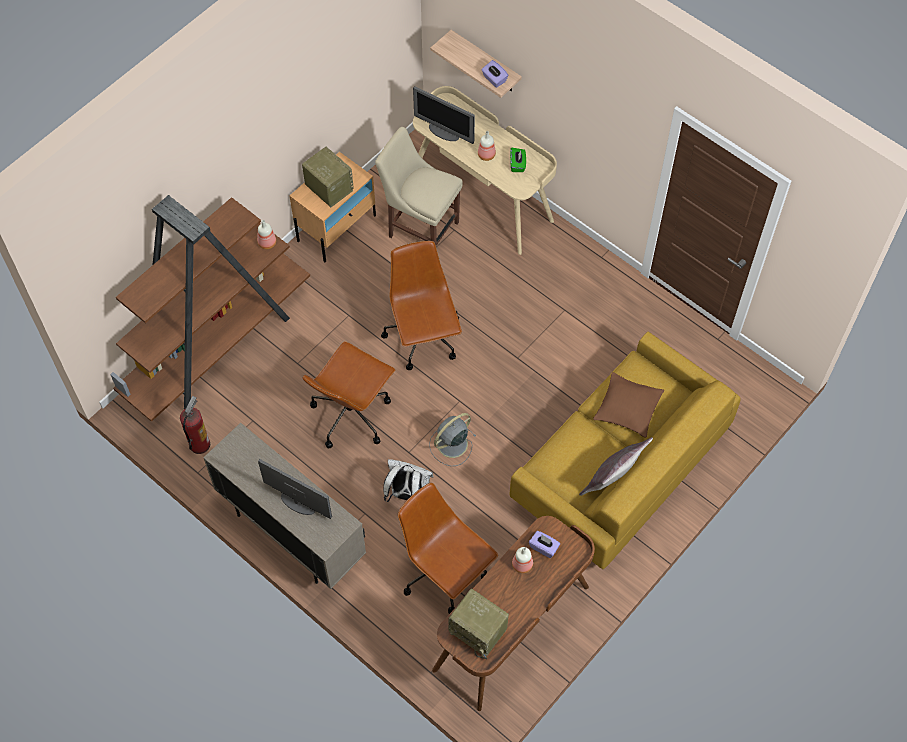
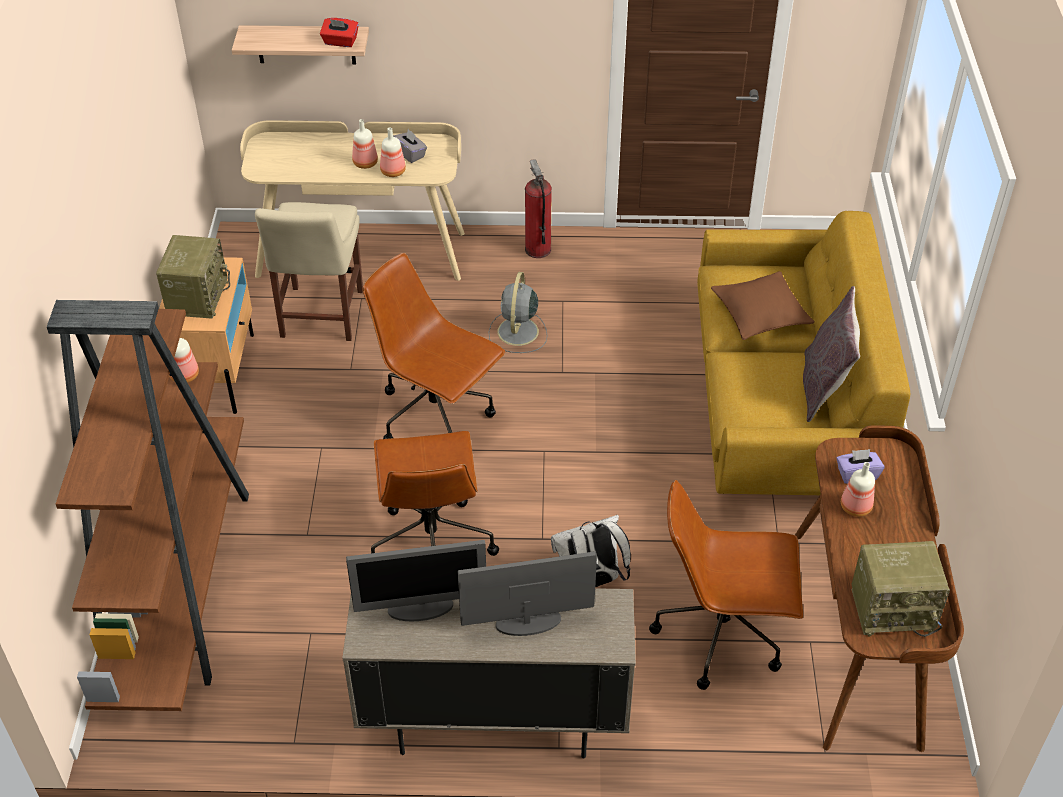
camera: 40 degrees left, 15 degrees down
fire extinguisher [180,396,210,454] -> fire extinguisher moved to [525,159,552,258]
radio [302,147,354,207] -> radio turned 90 degrees clockwise [156,235,230,319]
beige chair [375,127,463,246] -> beige chair turned 75 degrees counterclockwise [255,202,363,341]
monitor [413,86,475,144] -> monitor moved to [346,540,486,621]
grey fan [429,413,476,466] -> grey fan moved to [489,272,547,353]
purple tissue box [482,60,508,88] -> red tissue box [320,18,359,47]
green tissue box [510,148,526,172] -> grey tissue box [393,129,427,163]
none -> bottle [380,128,406,177]

